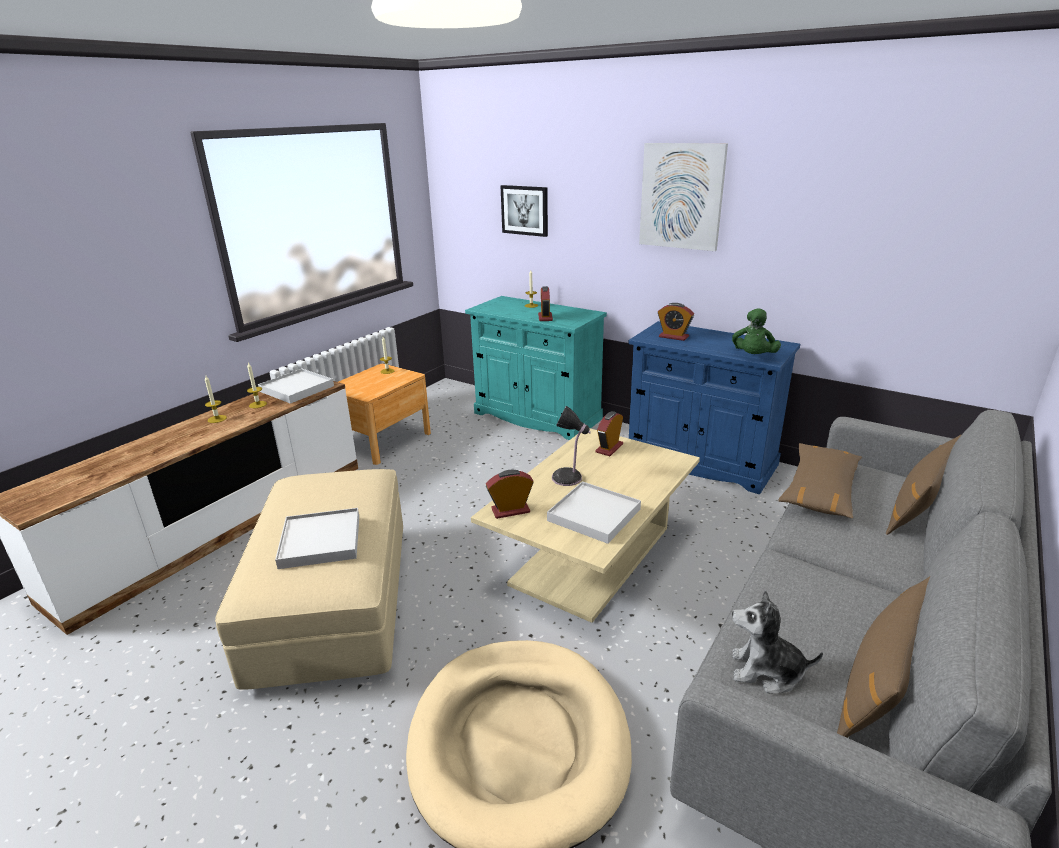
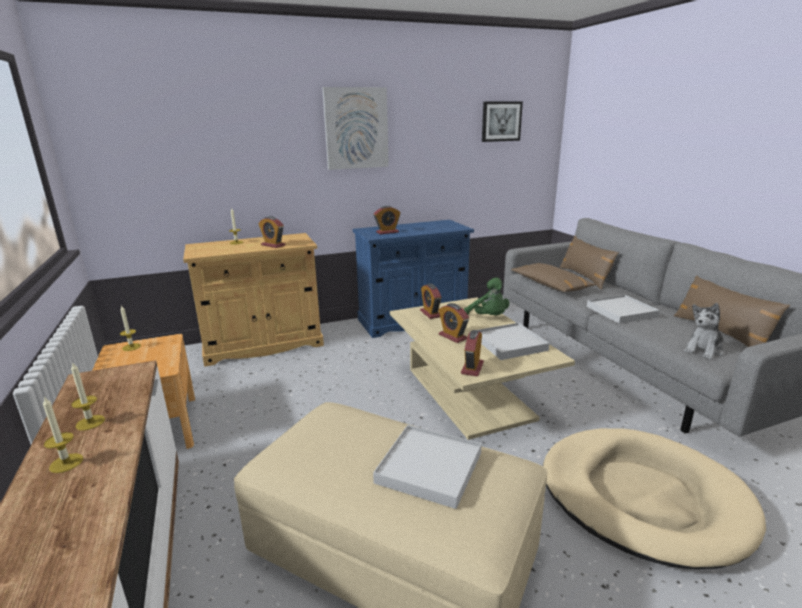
camera: 55 degrees left, 5 degrees down
white tray [258,369,334,404] -> white tray moved to [587,295,660,324]
turquoise cabinet [465,296,607,440] -> beige cabinet [183,233,324,367]
picture [501,185,548,237] -> picture moved to [482,101,523,142]
table lamp [552,406,591,486] -> alarm clock [439,303,469,343]
green plush toy [732,309,781,354] -> green plush toy moved to [464,277,510,315]

